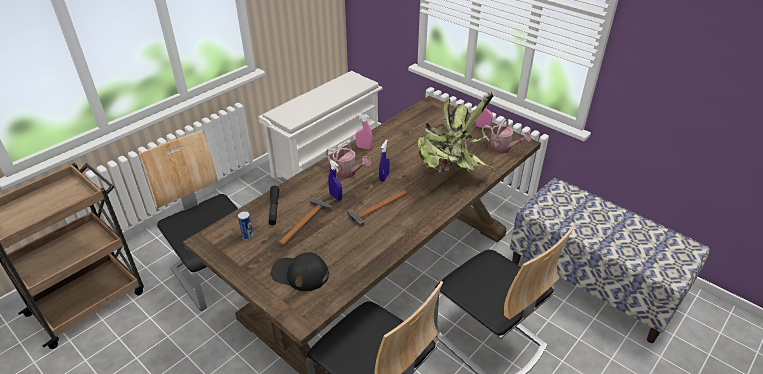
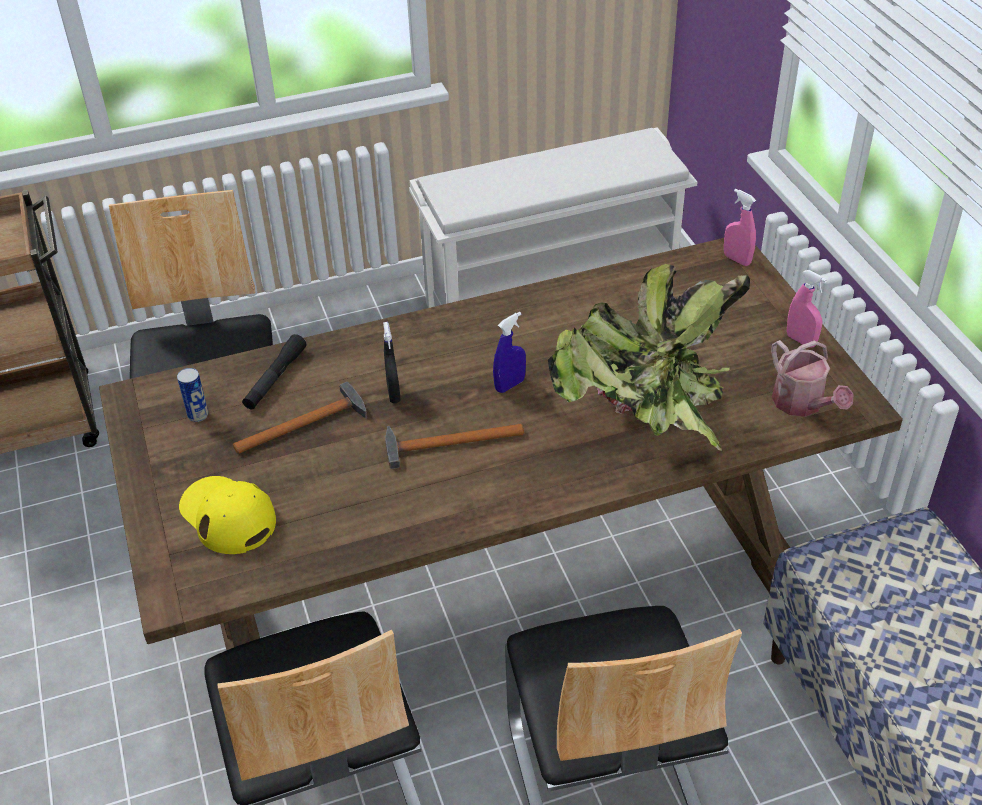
camera: 30 degrees right, 5 degrees up
black cap [271,252,329,291] -> yellow cap [179,476,276,554]
watering can [325,142,372,179] -> none
blue spray bottle [328,160,342,201] -> black spray bottle [383,322,401,403]
pink spray bottle [355,113,372,149] -> pink spray bottle moved to [724,189,756,266]

